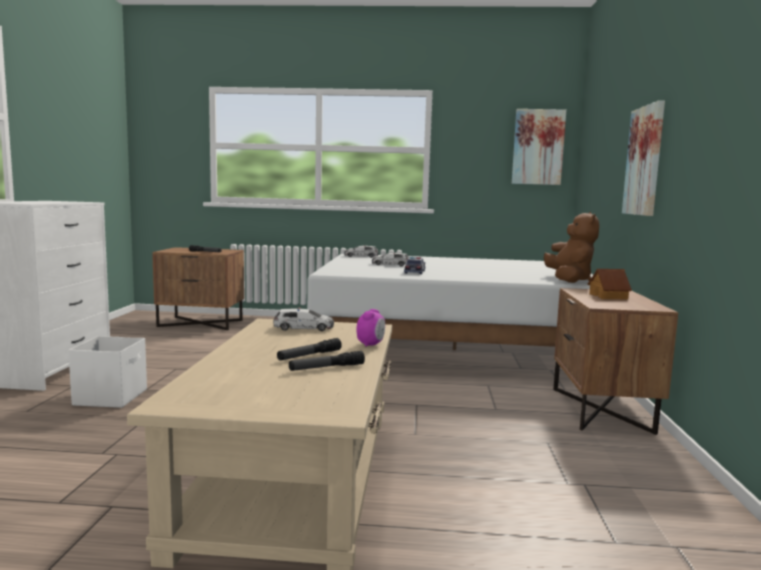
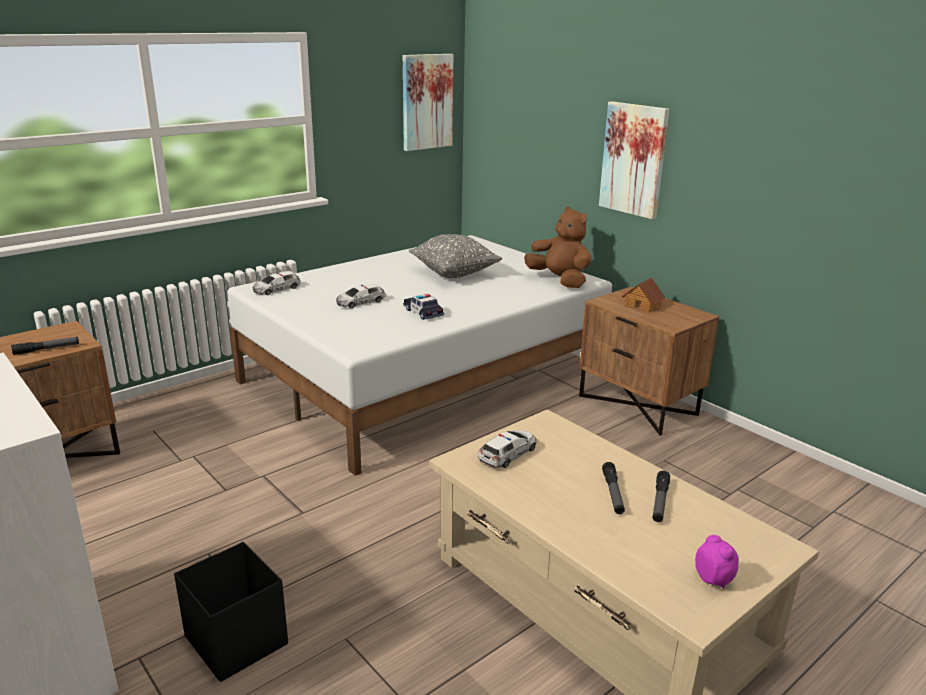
camera: 45 degrees left, 15 degrees up
white storage box [68,336,147,408] -> black storage box [174,542,288,682]
alarm clock [357,309,385,347] -> alarm clock moved to [695,535,739,589]
none -> grey pillow [409,234,502,278]

